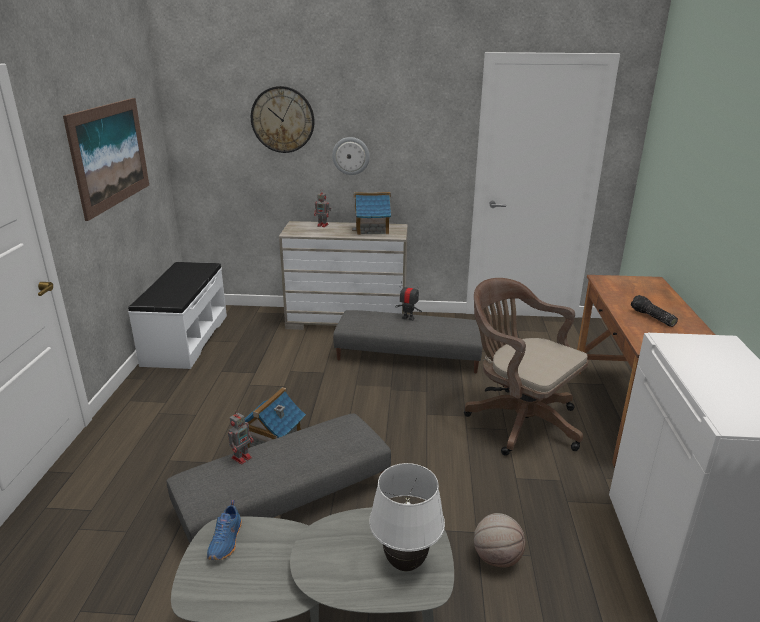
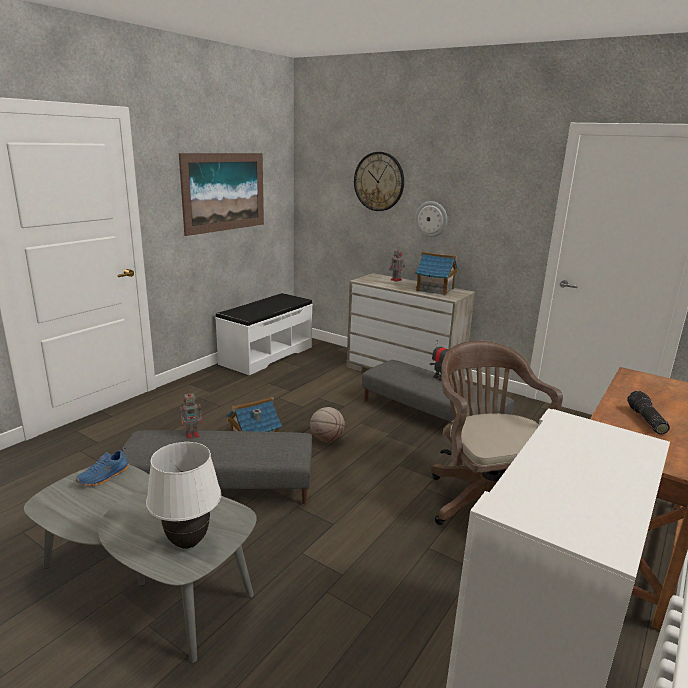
camera: 30 degrees right, 5 degrees down
basketball [474,513,525,567] -> basketball moved to [310,407,345,442]

